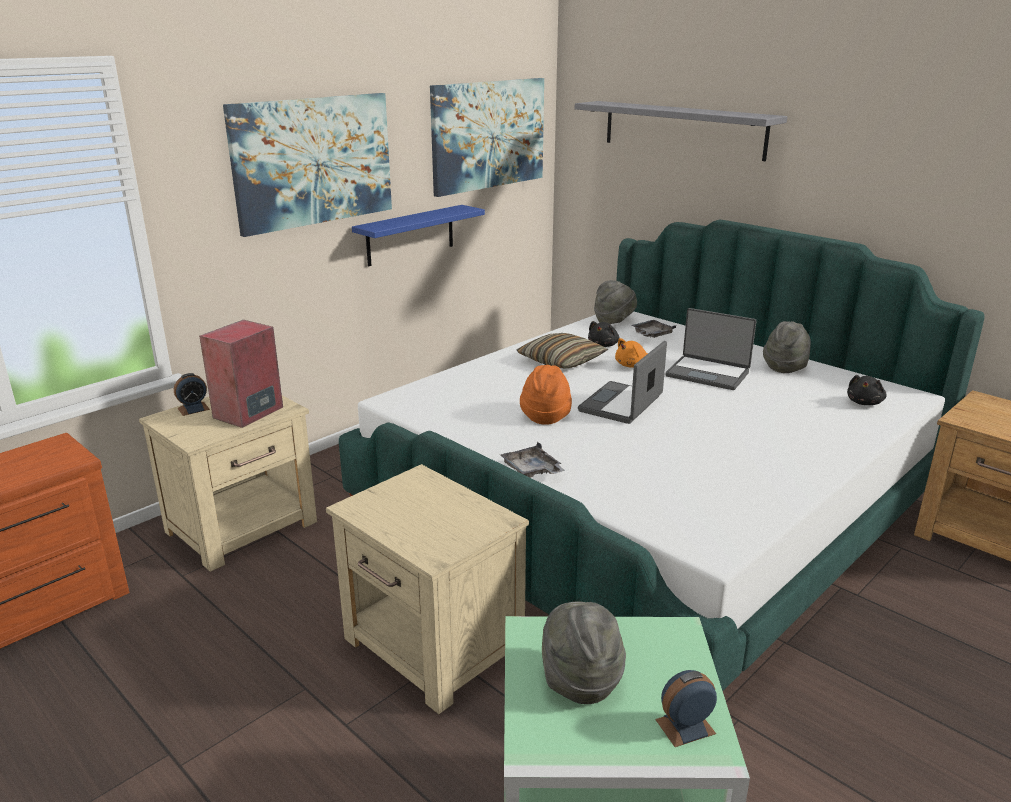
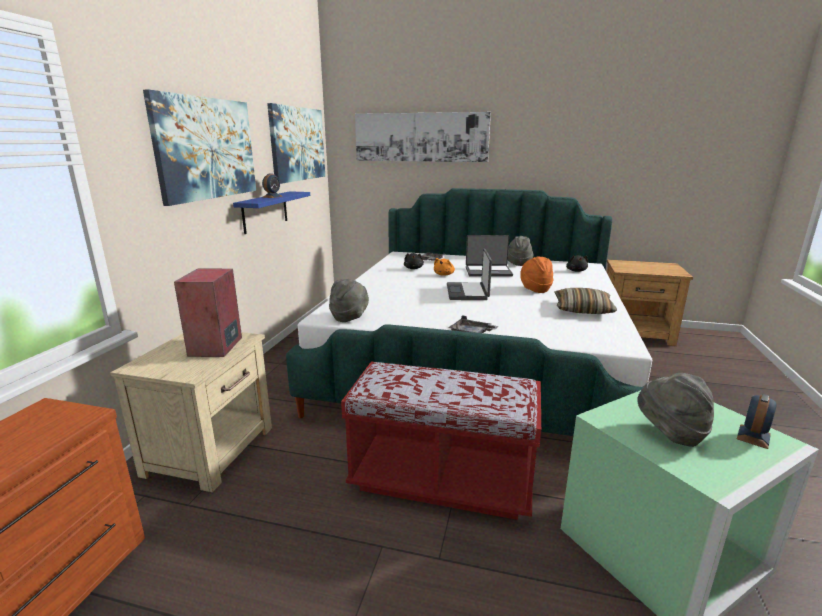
camera: 30 degrees left, 5 degrees down
alarm clock [174,373,210,416] -> alarm clock moved to [262,173,283,198]
beige nightstand [326,464,529,714] -> red bench [341,362,541,520]
pillow [516,333,608,368] -> pillow moved to [554,288,617,314]
orange hat [520,365,572,425] -> orange hat moved to [520,256,553,293]
grey shelf [575,101,787,161] -> picture [355,112,491,162]
grey hat [594,280,637,324] -> grey hat moved to [329,279,369,322]

